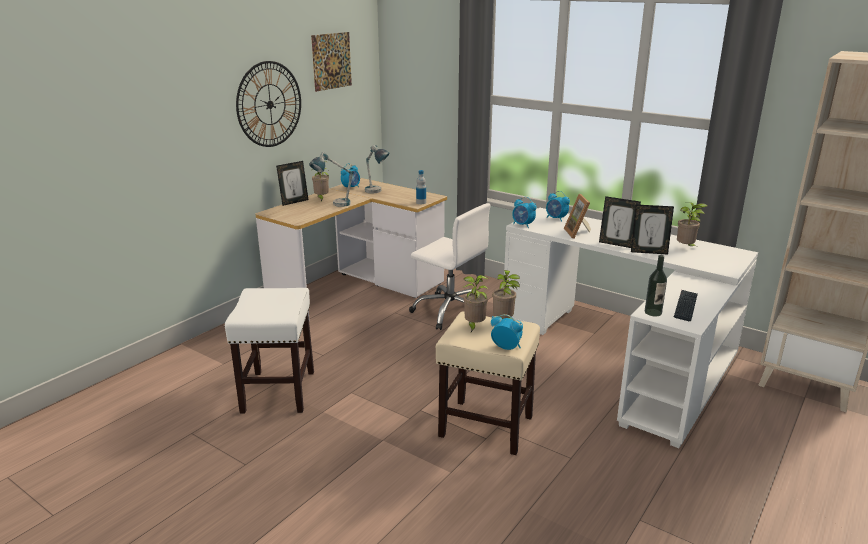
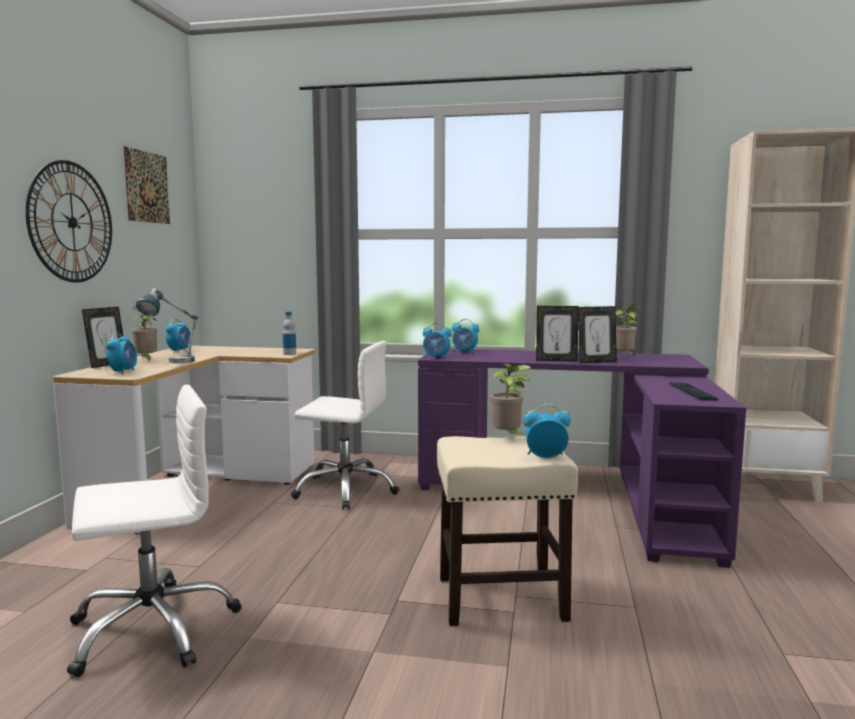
camera: 25 degrees left, 15 degrees down
white stool [225,288,314,413] -> white office chair [67,384,241,677]
table lamp [365,145,389,193] -> none
potted plant [463,275,488,332] -> none
white desk [504,208,758,448] -> purple desk [418,349,746,568]
picture frame [564,194,591,239] -> none
bottle [645,255,667,316] -> none
none -> alarm clock [106,332,137,374]

